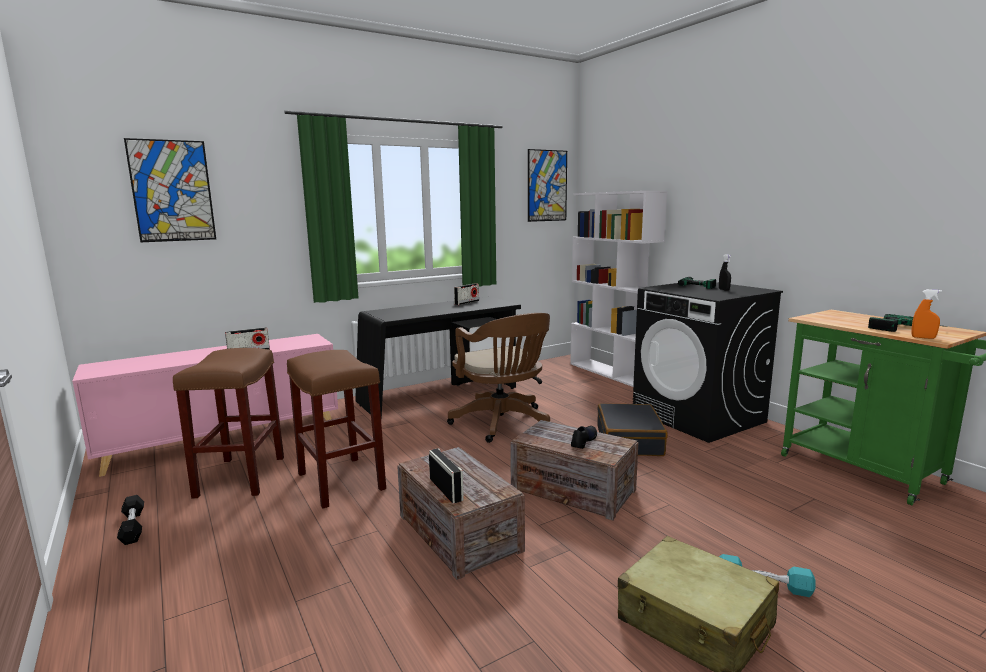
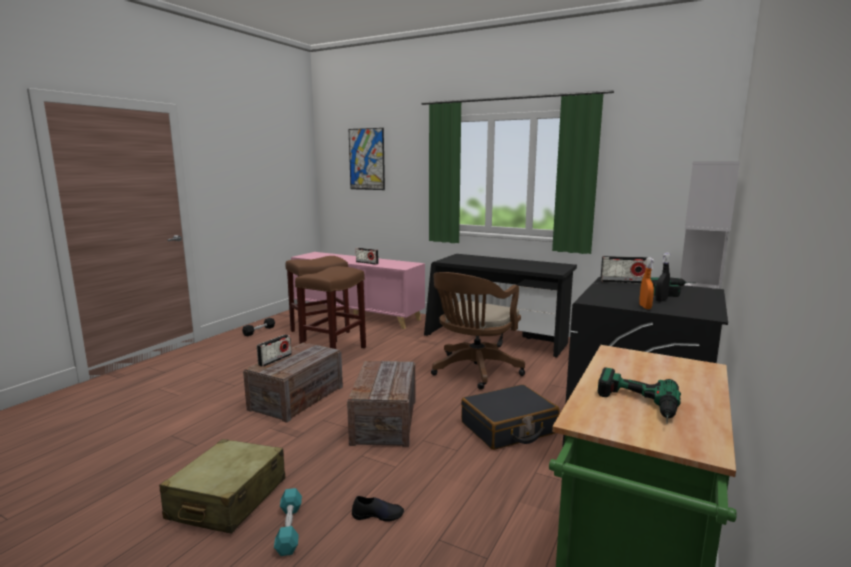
camera: 60 degrees right, 0 degrees up
radio [454,283,479,305] -> radio moved to [600,256,648,284]
picture [528,149,567,222] -> none
black shoe [571,426,597,449] -> black shoe moved to [352,496,404,522]
orange spray bottle [912,289,942,339] -> orange spray bottle moved to [639,257,655,309]

